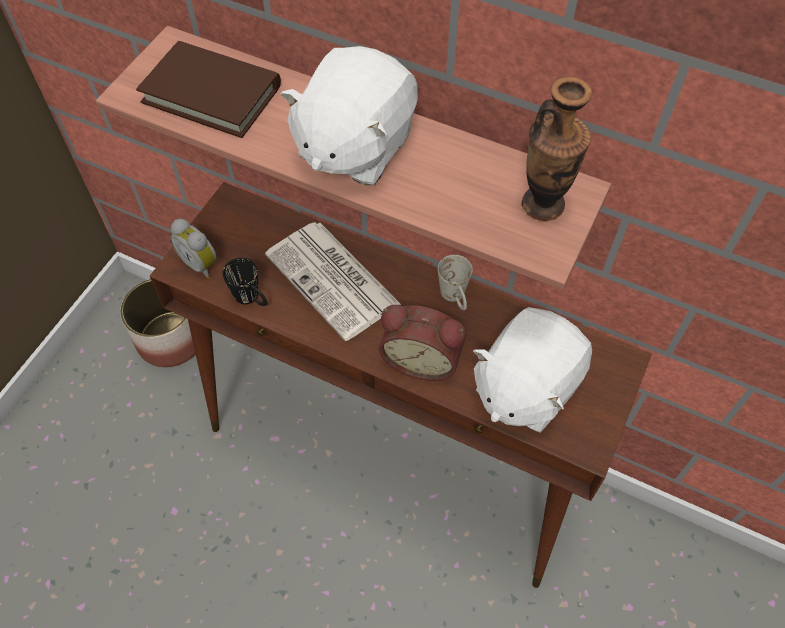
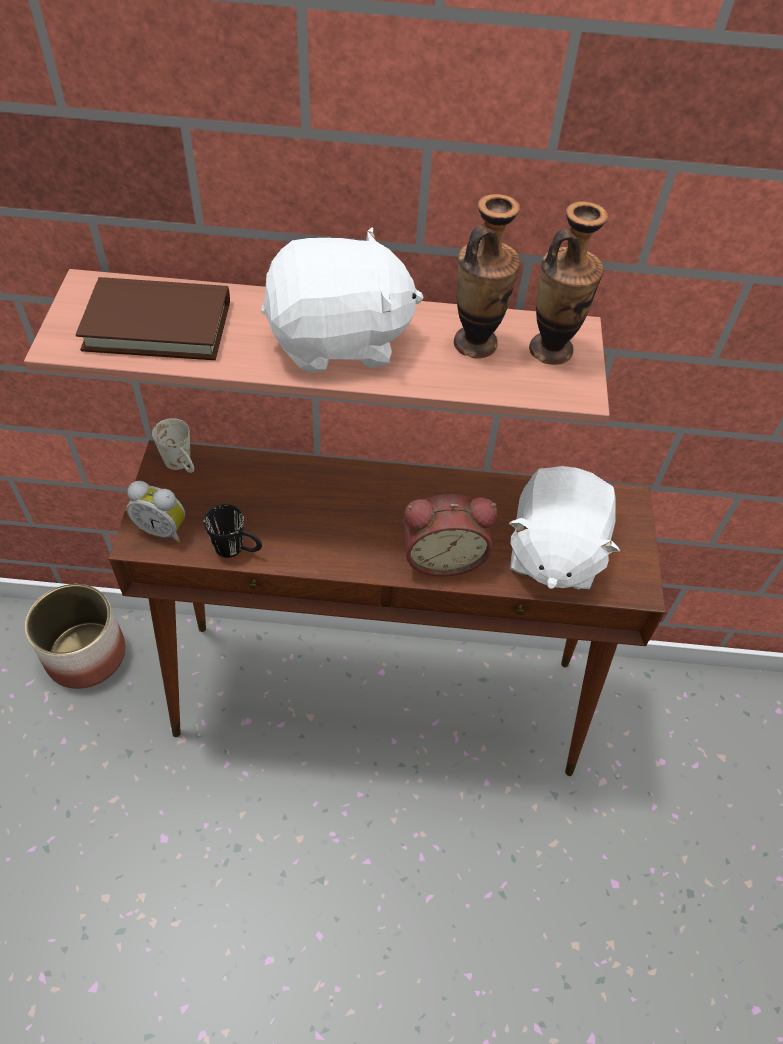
camera: 25 degrees left, 5 degrees down
newspaper [265,222,401,341] -> none
white plush toy [281,46,418,185] -> white plush toy turned 105 degrees counterclockwise [261,227,424,373]
white mug [438,255,473,310] -> white mug moved to [152,418,194,473]
none -> vase [454,194,520,358]

